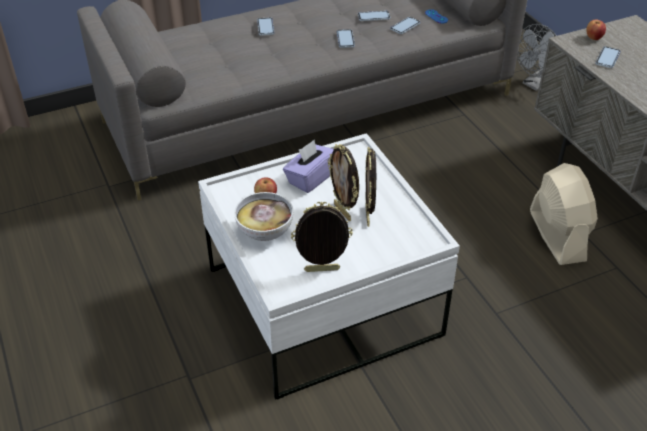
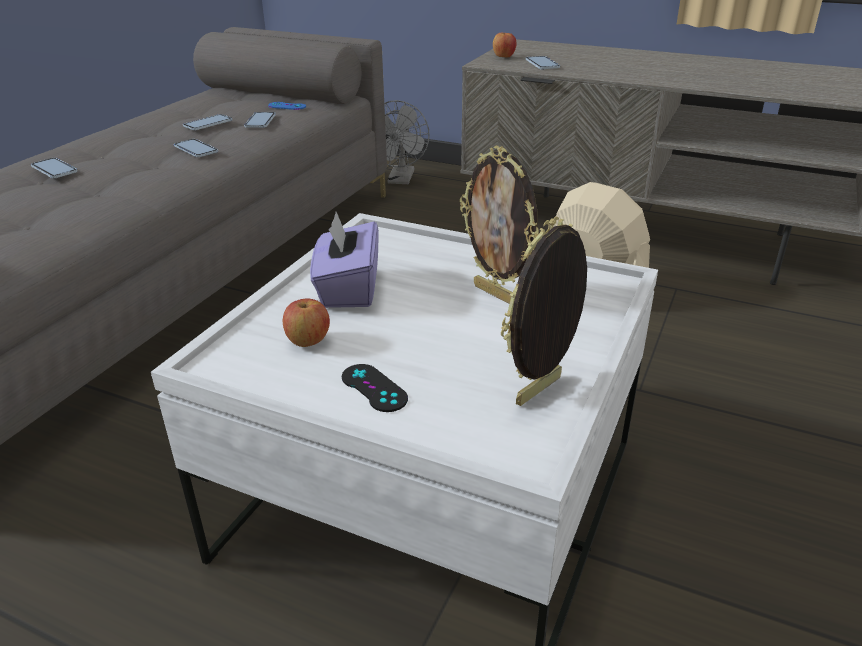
camera: 40 degrees left, 10 degrees down
bowl [234,192,293,241] -> black game controller [342,364,408,412]
picture frame [328,144,359,221] -> none

